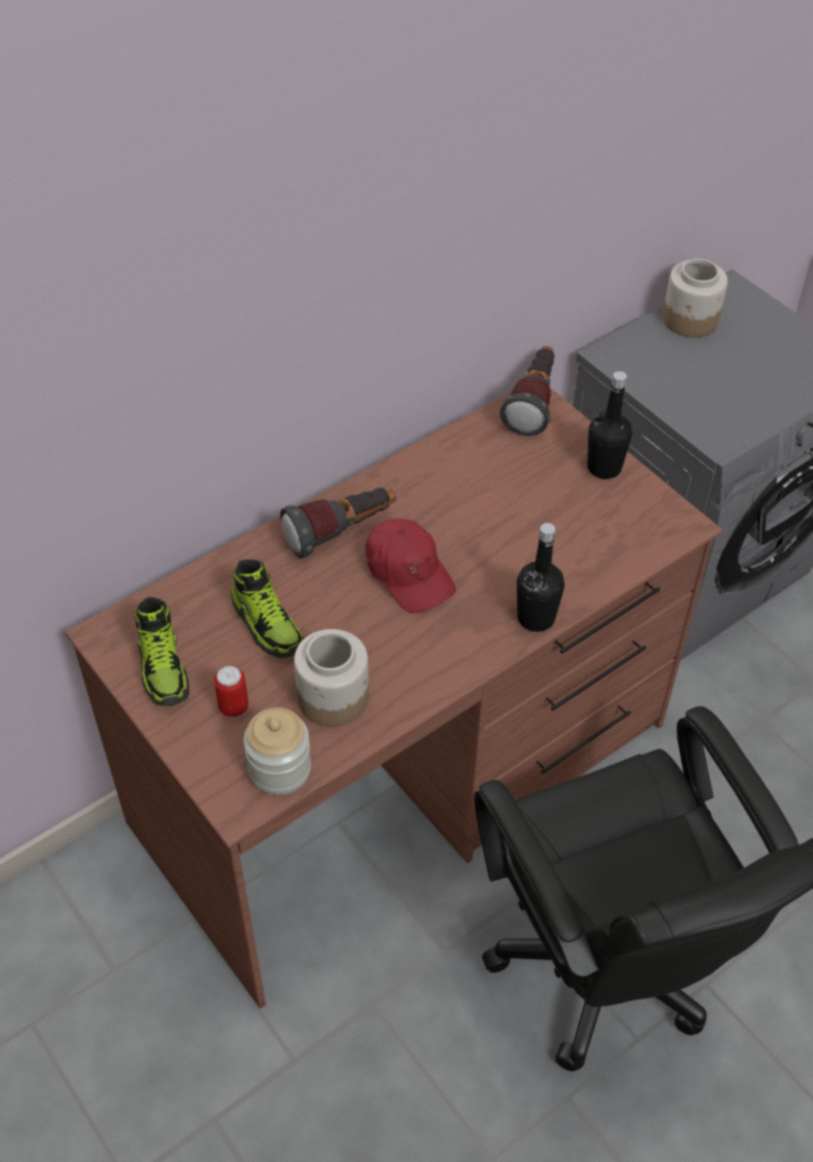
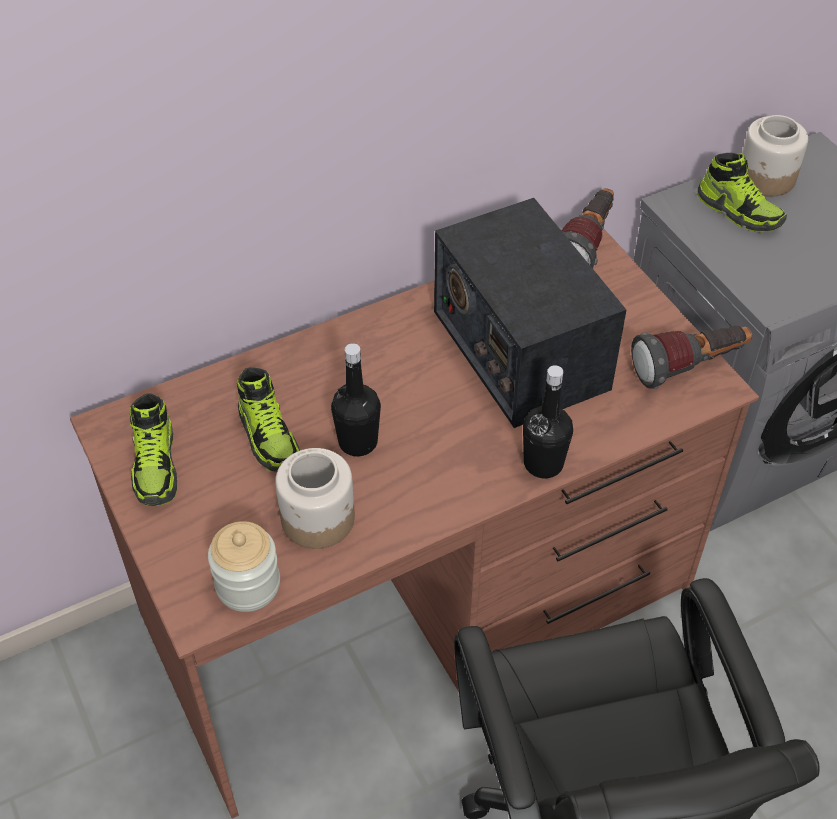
camera: 10 degrees right, 0 degrees up
can [214,665,249,718] -> none
flashlight [280,488,396,558] -> flashlight moved to [631,326,752,389]
red cap [366,518,456,613] -> none
black bottle [587,371,632,479] -> black bottle moved to [331,343,381,457]
none -> radio [434,198,626,428]
none -> shoe [697,153,787,232]

